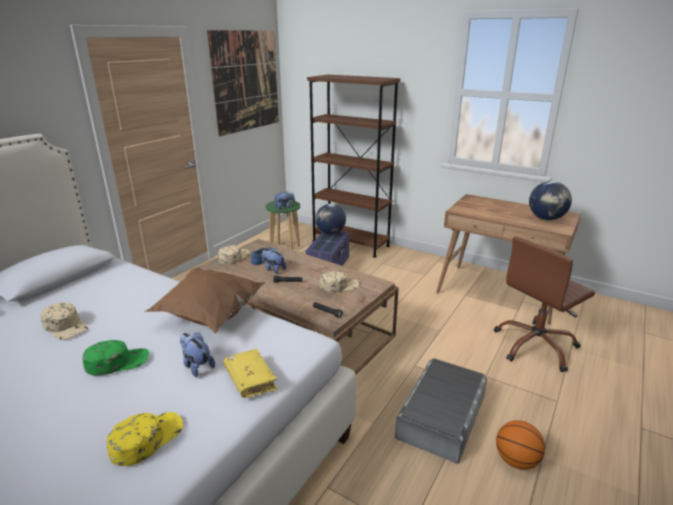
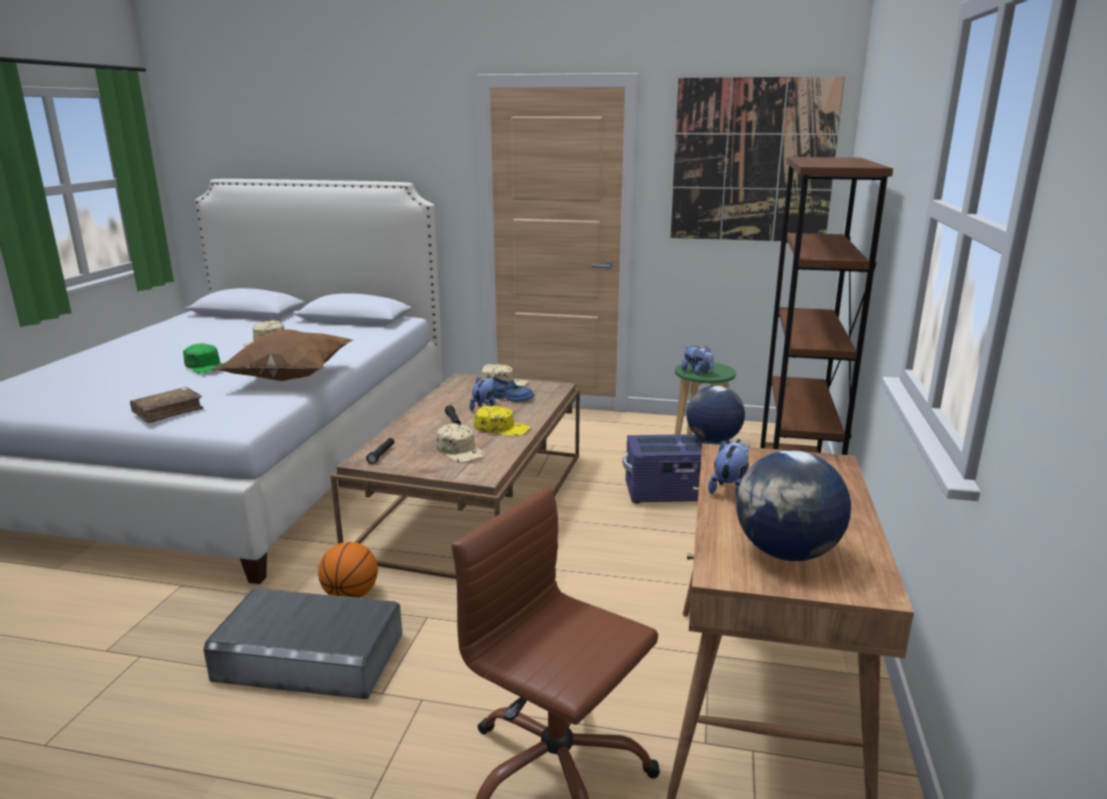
camera: 70 degrees right, 5 degrees down
yellow cap [107,412,183,466] -> yellow cap moved to [474,406,531,436]
plush toy [180,332,215,377] -> plush toy moved to [708,439,749,496]
yellow book [224,349,278,398] -> brown book [130,387,203,423]
basketball [496,420,545,470] -> basketball moved to [318,542,378,598]

